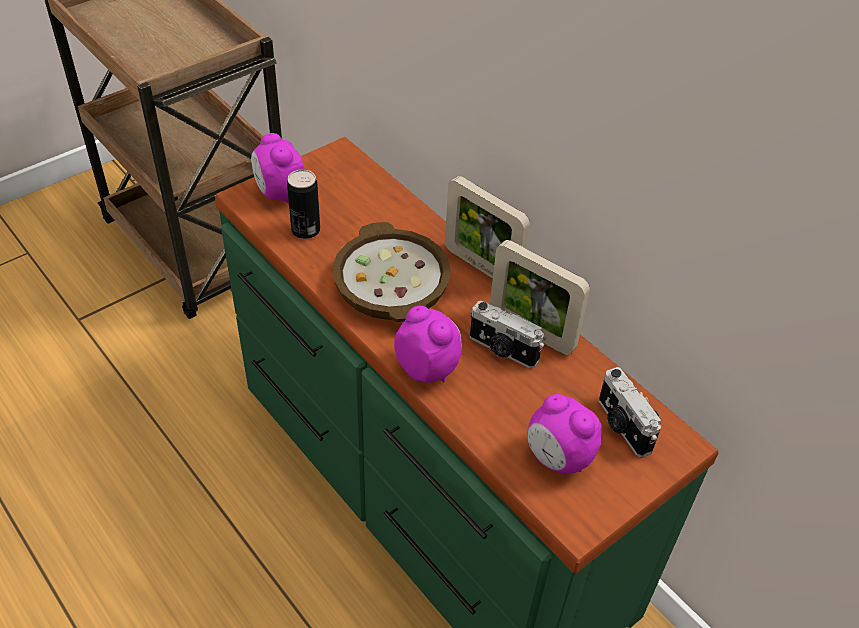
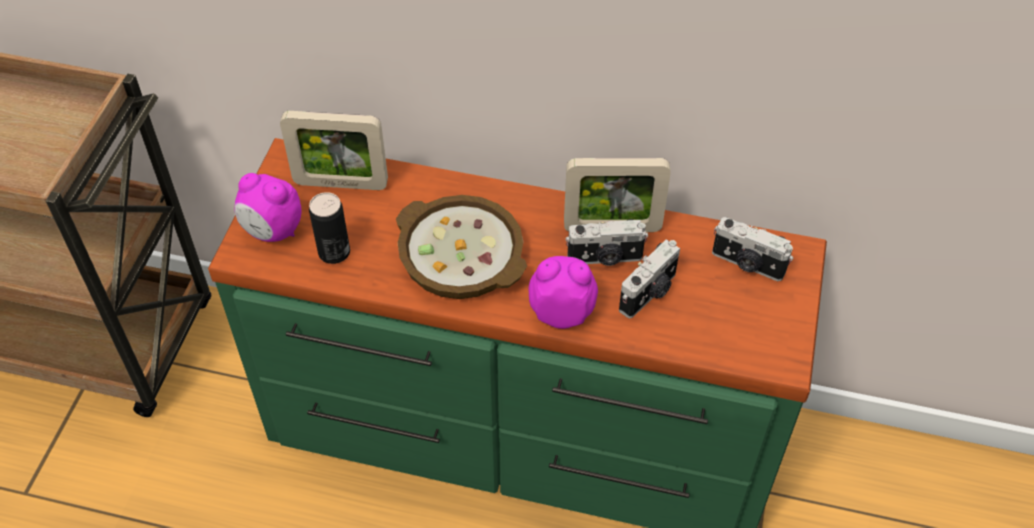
camera: 35 degrees left, 5 degrees up
picture frame [445,176,530,278] -> picture frame moved to [280,111,388,190]
alarm clock [527,394,602,474] -> none
none -> camera [619,239,680,318]

